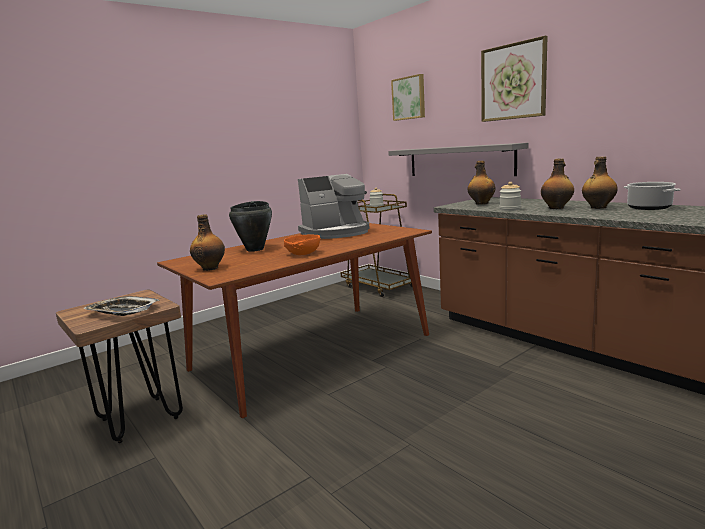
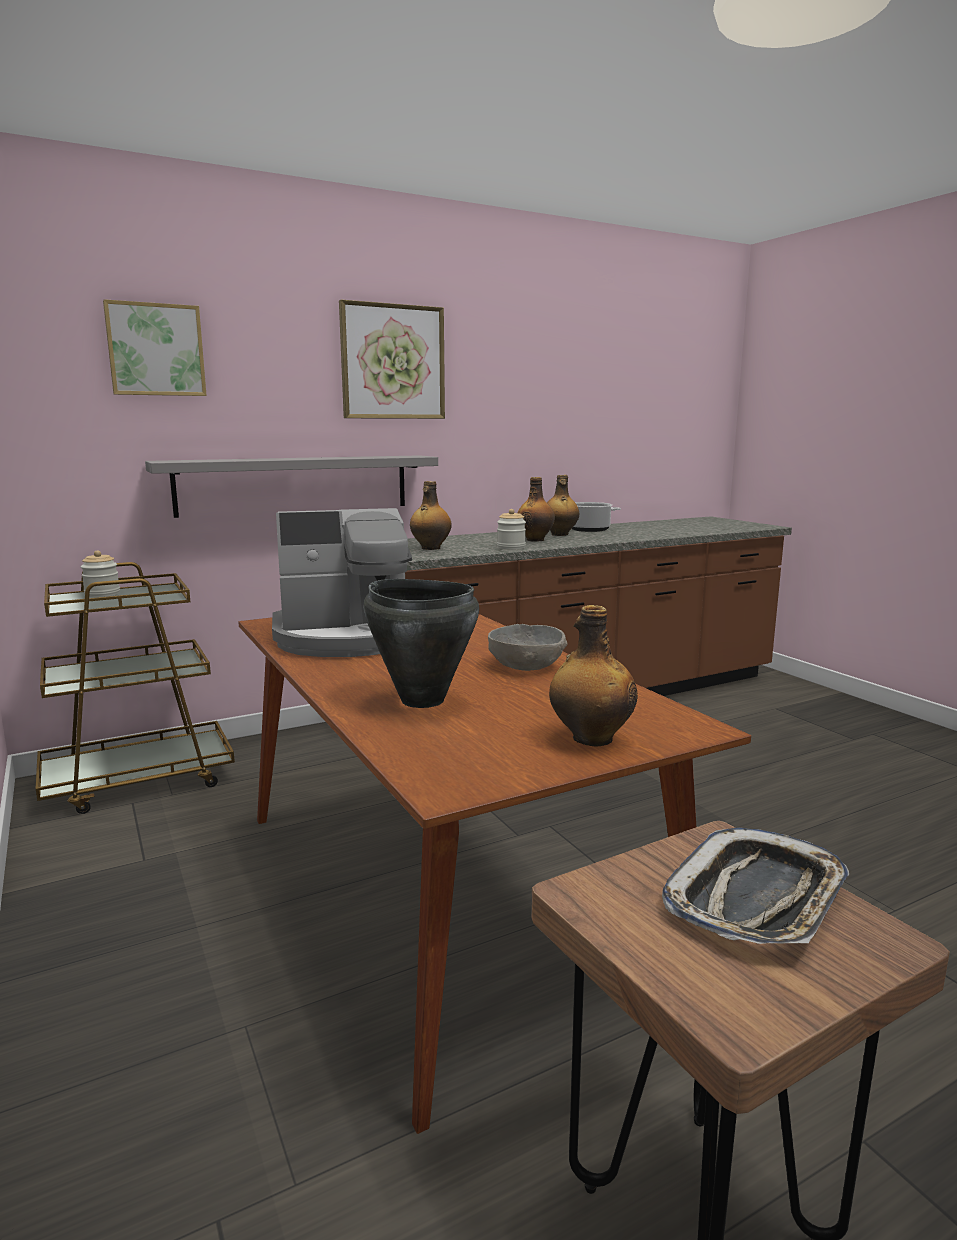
camera: 80 degrees left, 0 degrees up
orange bowl [284,235,321,255] -> grey bowl [488,624,567,671]
coffee machine [298,174,370,239] -> coffee machine turned 90 degrees clockwise [272,508,412,657]

